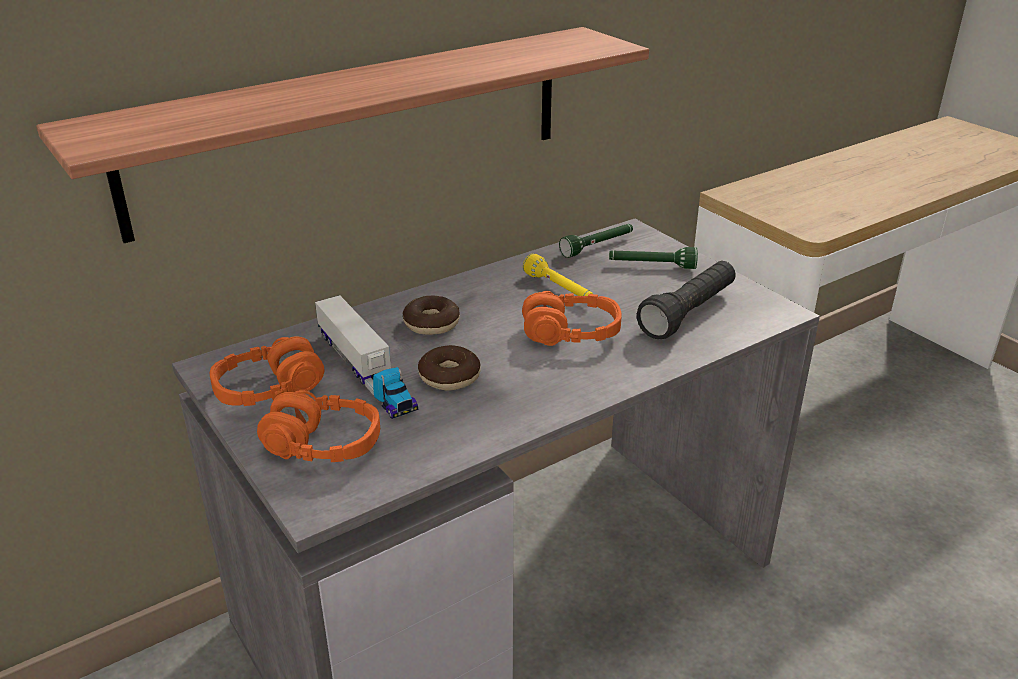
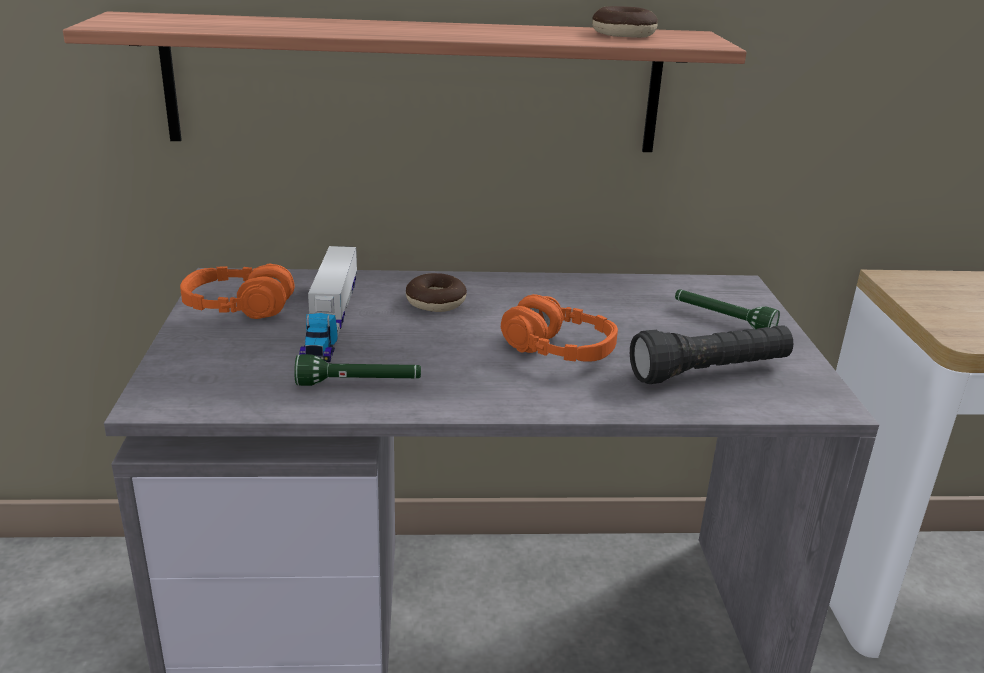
camera: 30 degrees right, 5 degrees down
orange headphones [257,390,380,462] -> none
donut [418,345,481,391] -> donut moved to [592,6,658,38]
yellow flashlight [523,253,593,296] -> none
green flashlight [559,224,633,258] -> green flashlight moved to [294,354,421,386]

